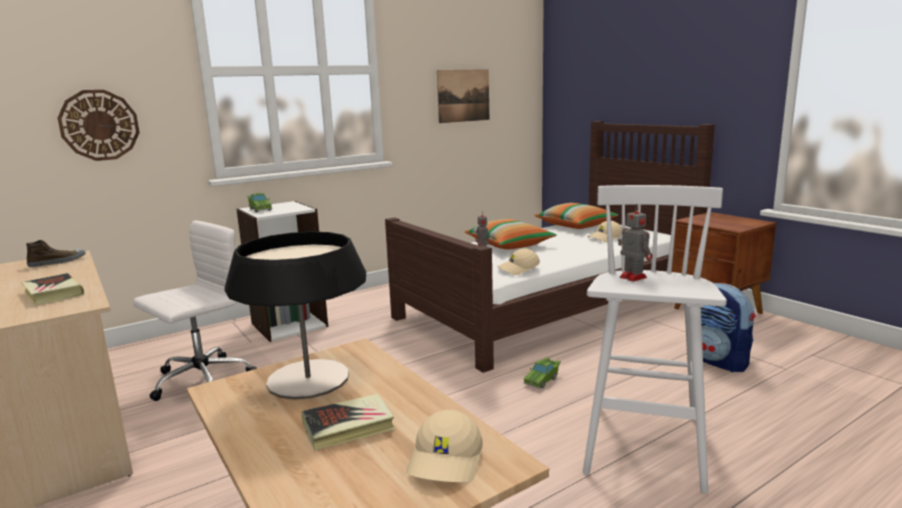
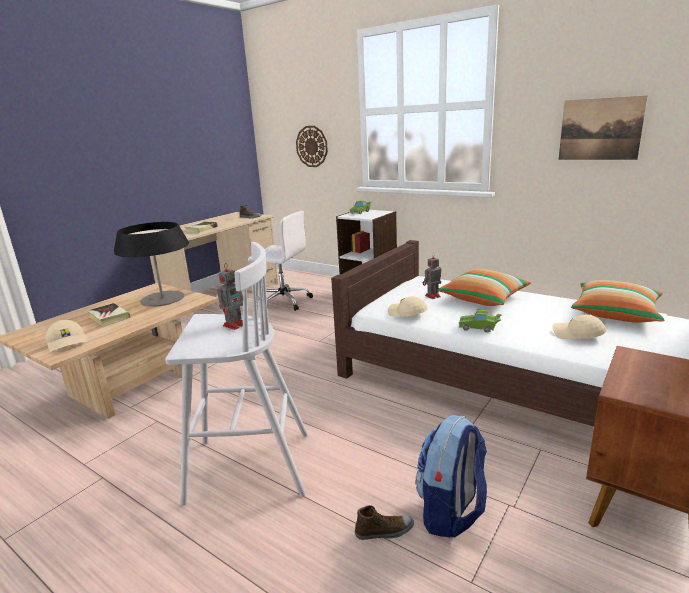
camera: 70 degrees right, 5 degrees up
beige cap [406,410,483,483] -> beige cap turned 120 degrees counterclockwise [46,320,87,352]
green toy car [523,357,561,389] -> green toy car moved to [459,310,502,333]
none -> shoe [355,505,414,540]

